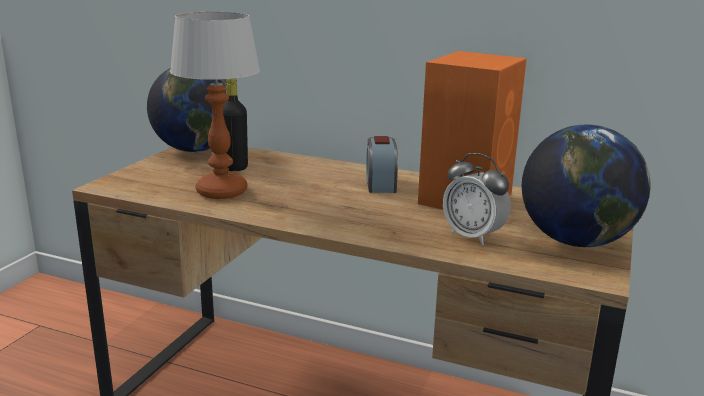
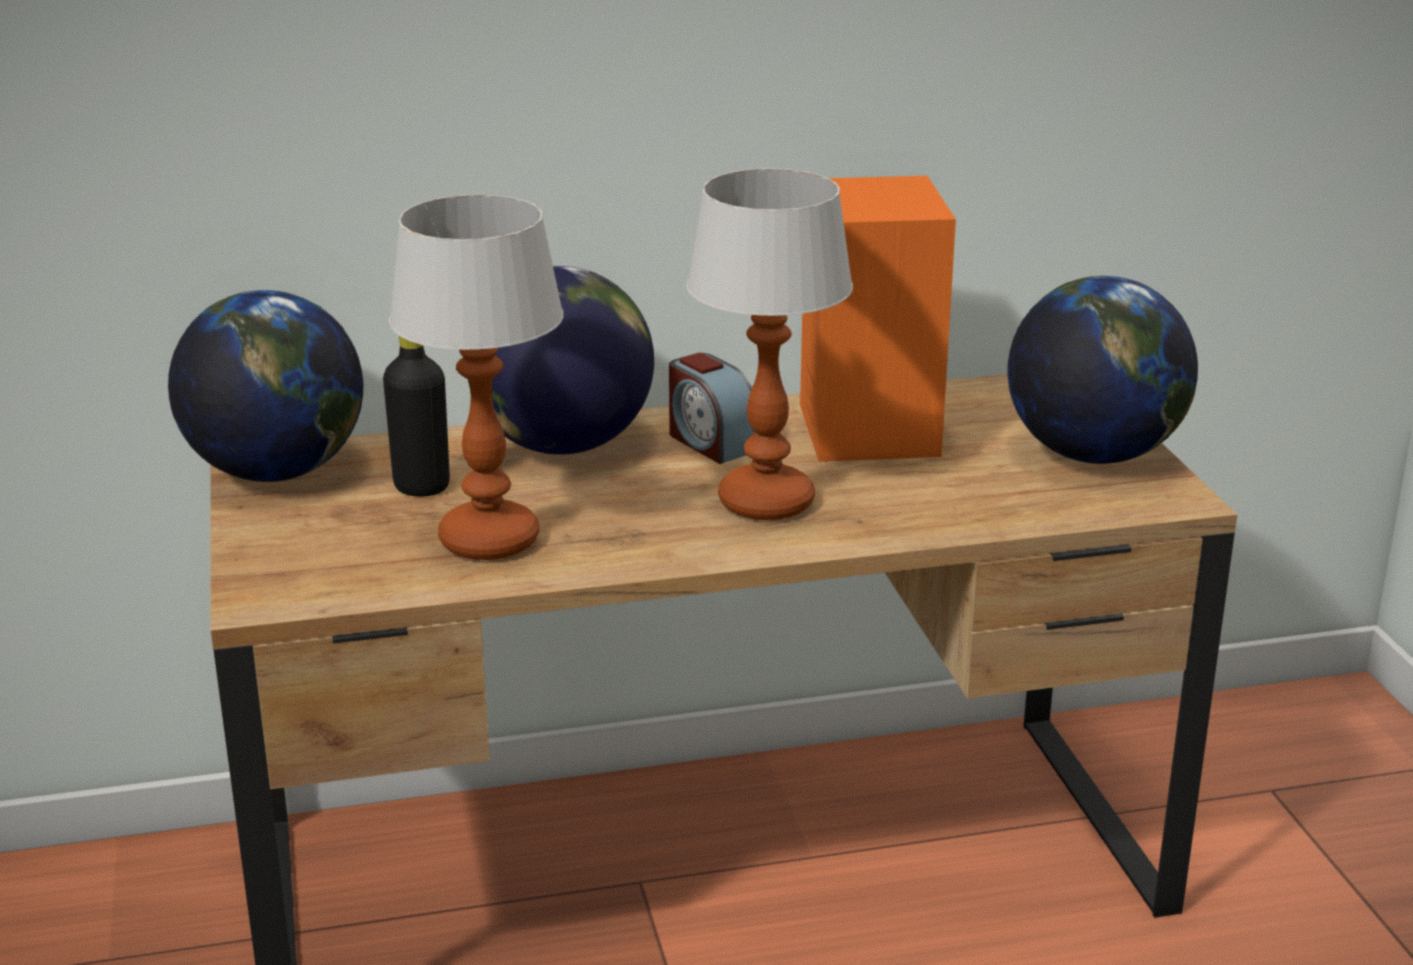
camera: 35 degrees left, 5 degrees up
alarm clock [443,153,511,245] -> none
none -> globe [468,266,654,455]
none -> table lamp [686,168,853,520]

